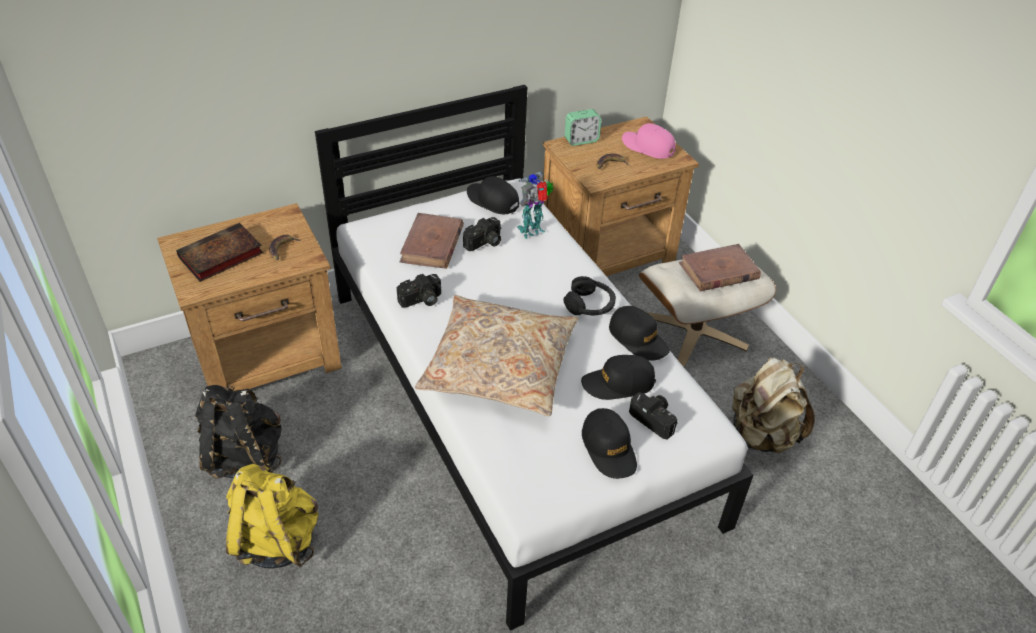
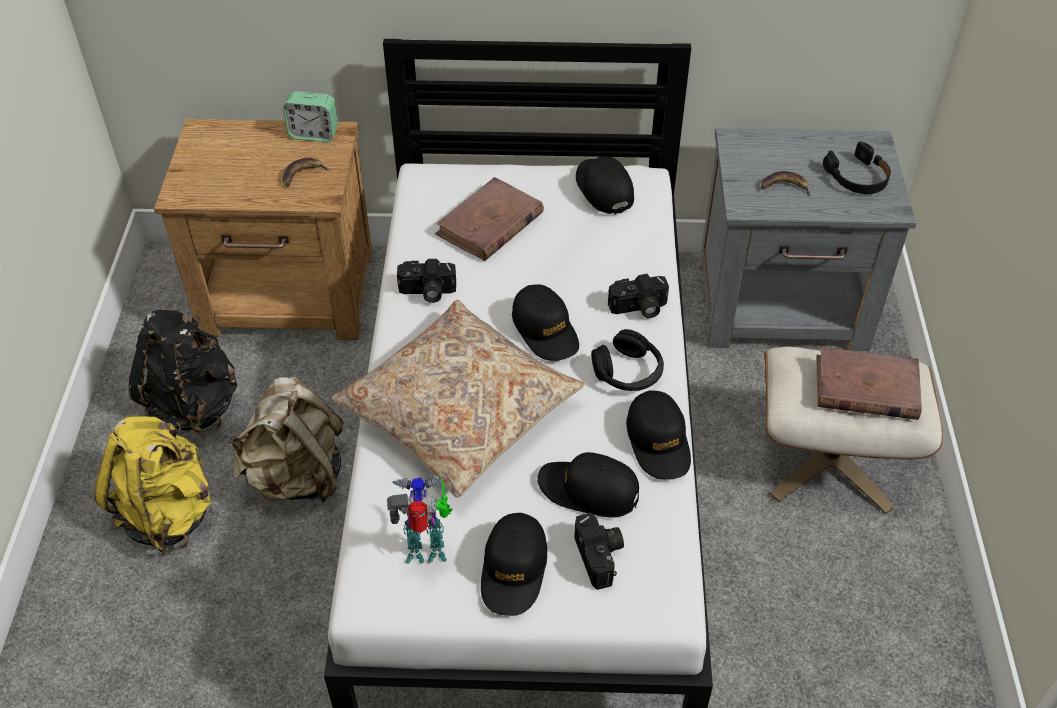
camera: 30 degrees right, 5 degrees up
book [176,223,263,282] -> none
camera [463,217,501,251] -> camera moved to [608,274,669,318]
toy robot [517,172,554,239] -> toy robot moved to [387,475,452,564]
brown nightstand [543,116,699,276] -> grey nightstand [700,128,916,351]
alarm clock [565,109,601,146] -> alarm clock moved to [283,91,338,142]
pink cap [622,123,676,159] -> black headphones [823,141,891,194]
beige backpack [732,358,815,454] -> beige backpack moved to [229,377,344,503]
none -> black cap [512,284,579,361]

